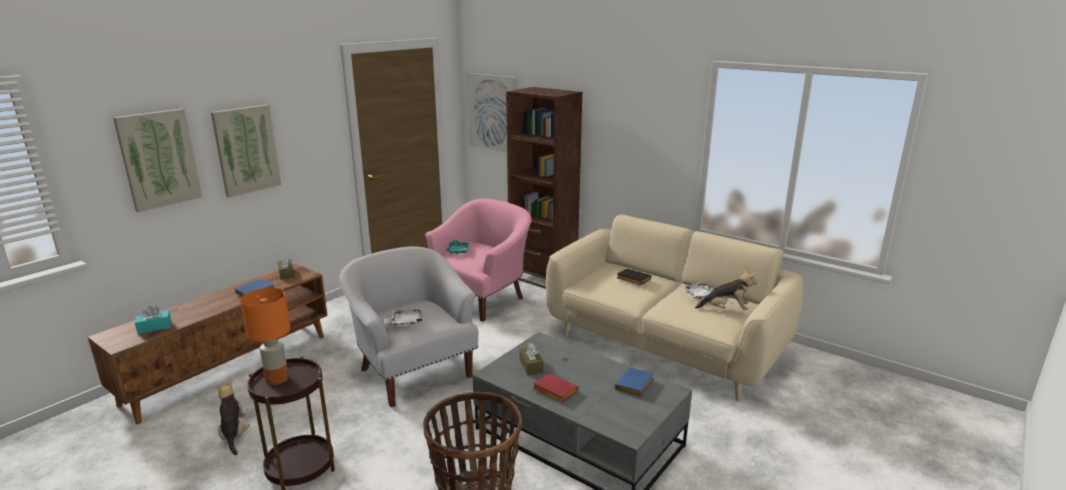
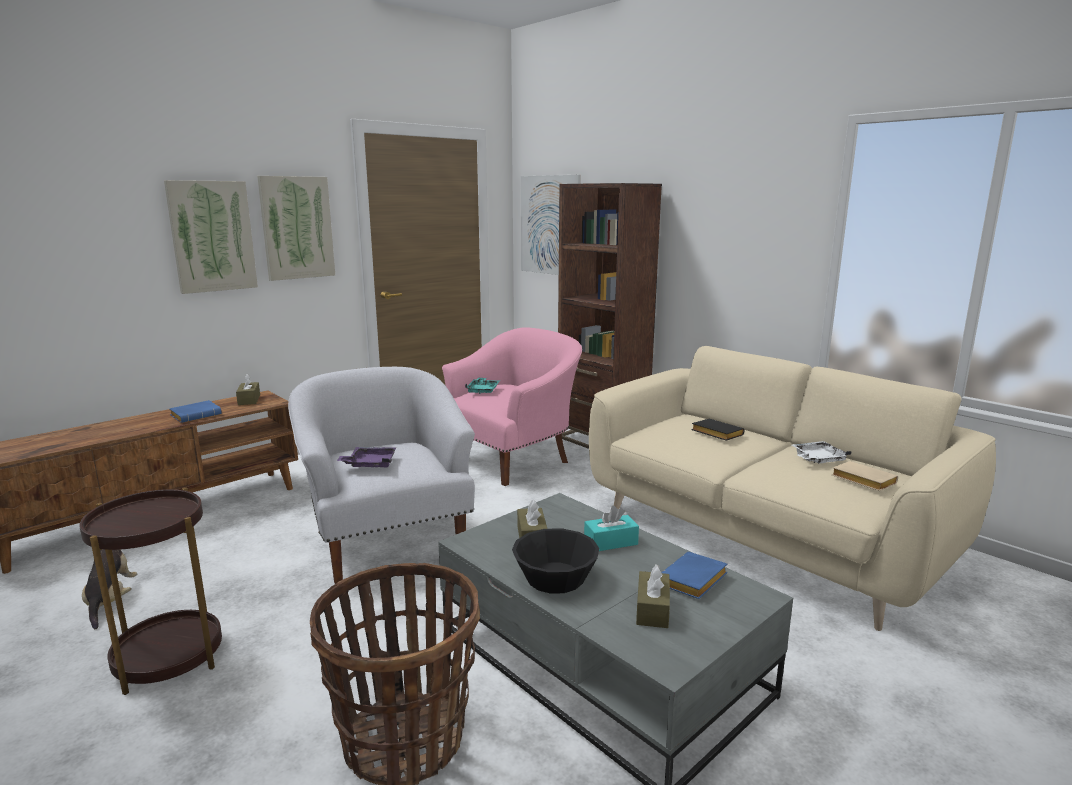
camera: 10 degrees right, 5 degrees down
picture [113,109,202,212] -> picture moved to [257,176,335,281]
turquoise tissue box [135,306,171,334] -> turquoise tissue box moved to [584,506,639,551]
orange table lamp [240,287,291,385] -> none
white tray [384,309,422,326] -> purple tray [337,447,396,467]
red book [533,373,579,403] -> black bowl [512,528,599,594]
plush toy [695,267,757,310] -> beige book [832,461,898,491]
none -> brown tissue box [636,564,670,628]

